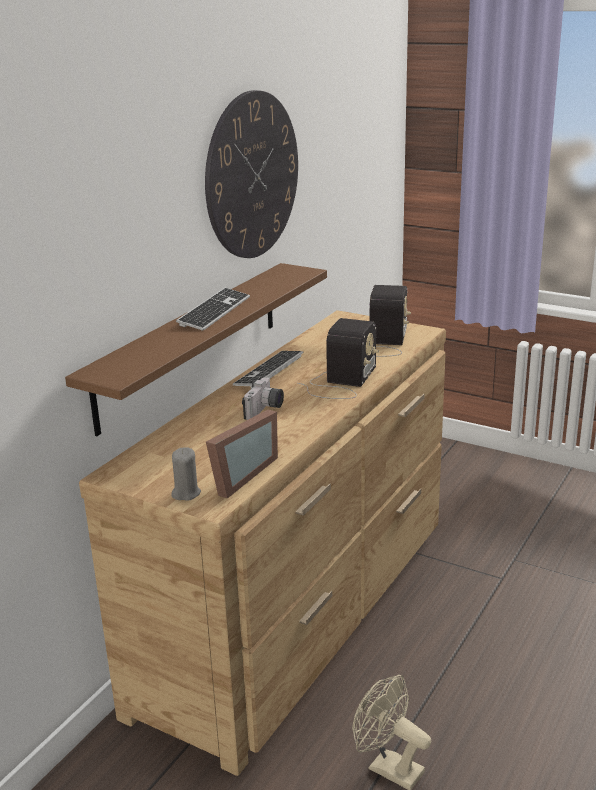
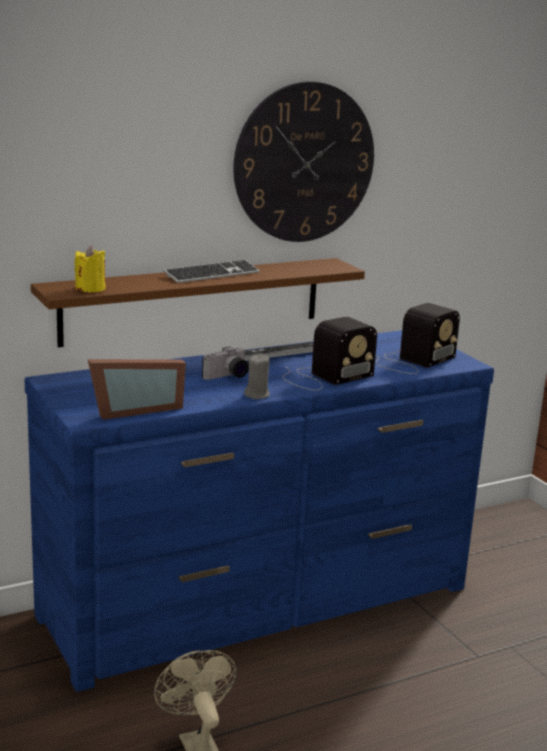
camera: 30 degrees right, 5 degrees down
brown dresser [79,310,446,776] -> blue dresser [24,330,494,692]
grey candle [171,447,201,501] -> grey candle moved to [244,354,270,399]
none -> yellow candle [74,246,105,292]

